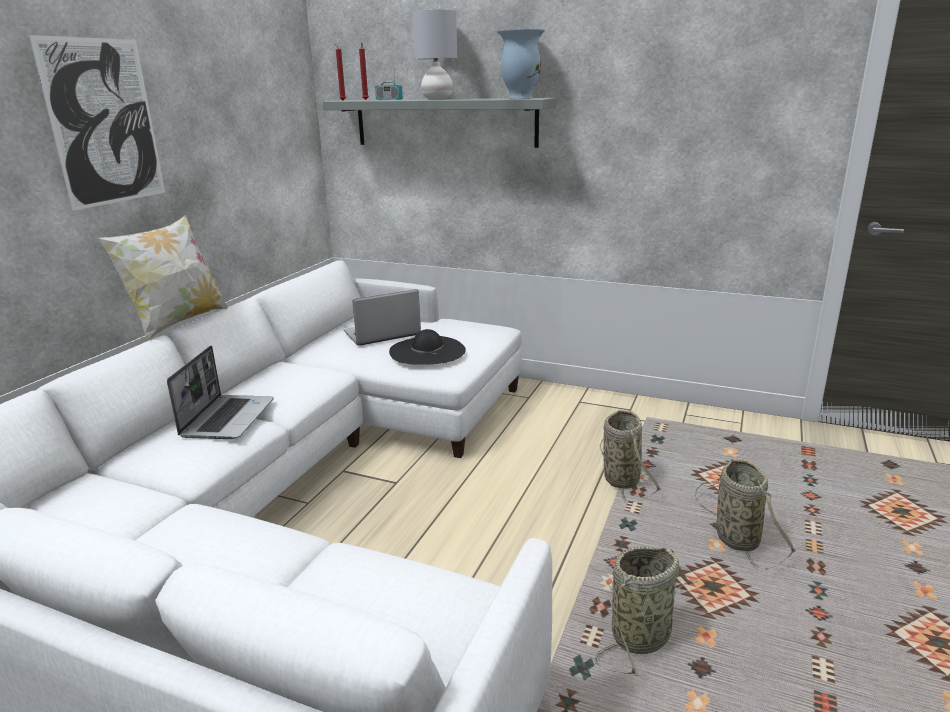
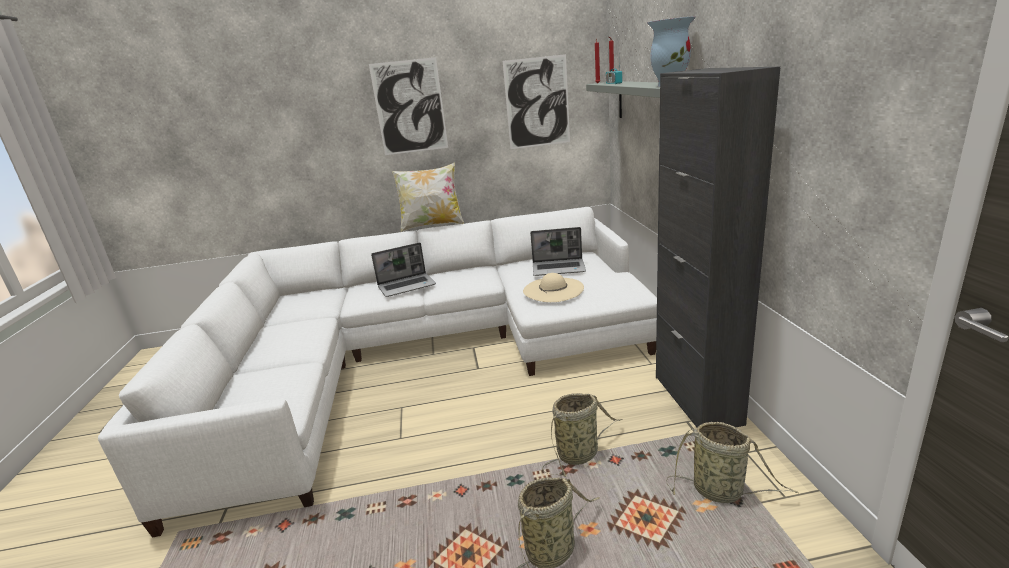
camera: 60 degrees right, 0 degrees up
laptop [344,289,421,346] -> laptop turned 150 degrees clockwise [530,227,586,276]
black hat [389,329,466,365] -> beige hat [523,273,584,302]
grey table lamp [412,9,457,100] -> none
basket [595,546,698,676] -> basket moved to [666,422,800,503]
none -> picture [503,54,570,149]
none -> black cabinet [656,66,780,427]

